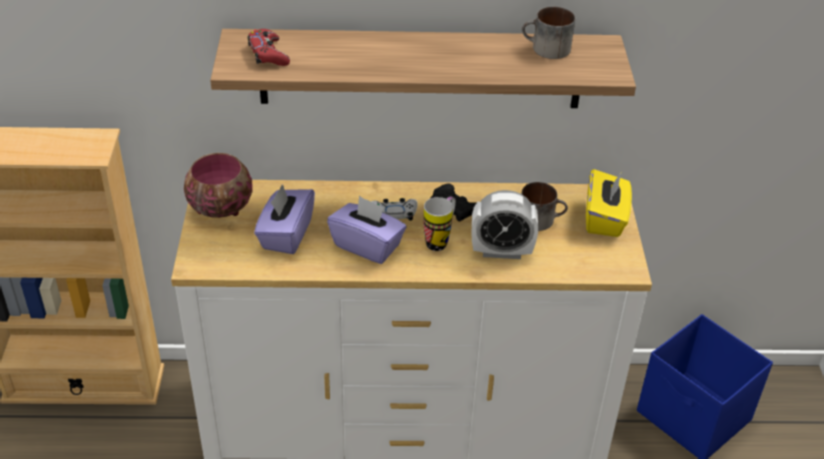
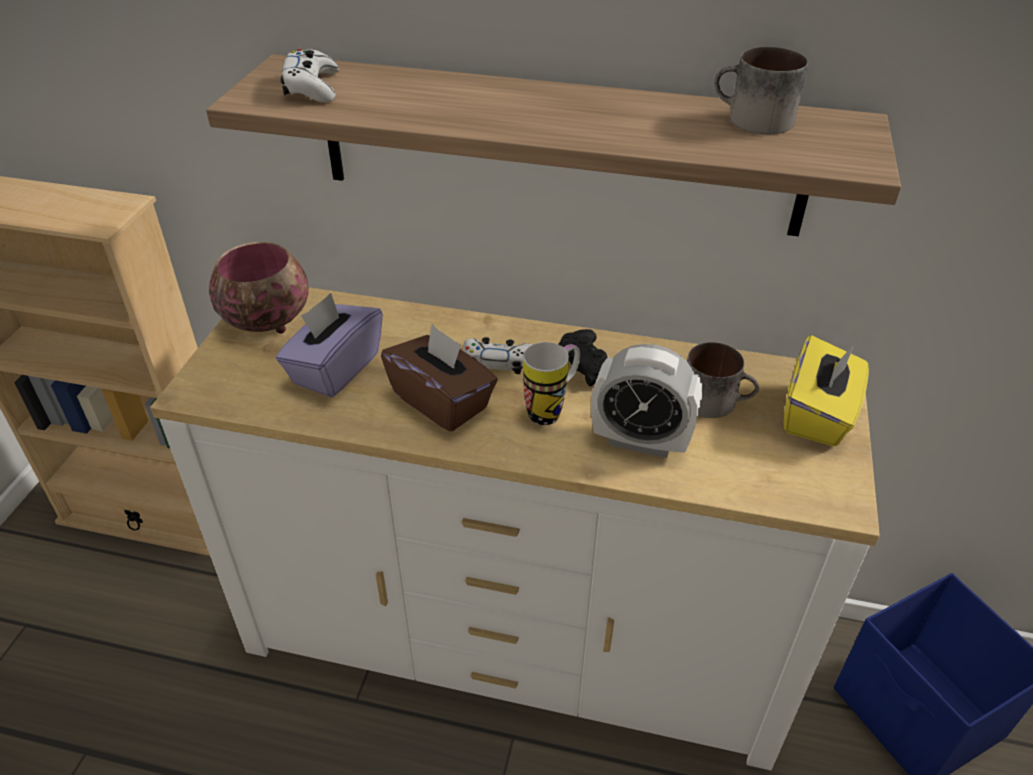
camera: 15 degrees right, 0 degrees up
red game controller [248,29,290,66] -> white game controller [280,49,339,103]
purple tissue box [327,196,407,264] -> brown tissue box [381,324,498,432]

